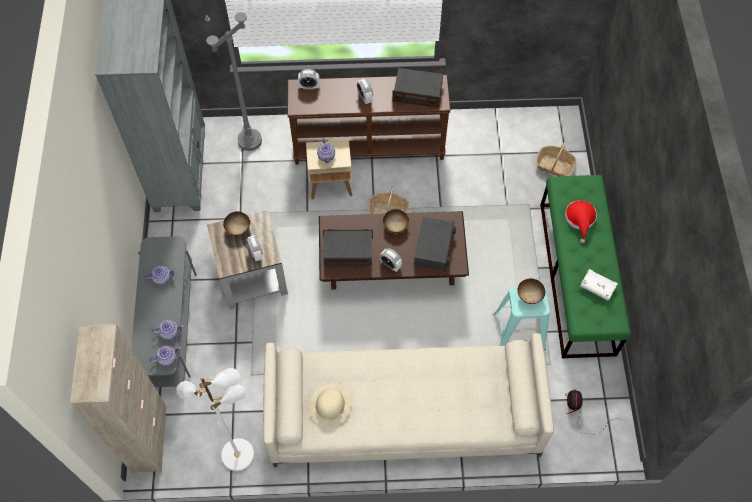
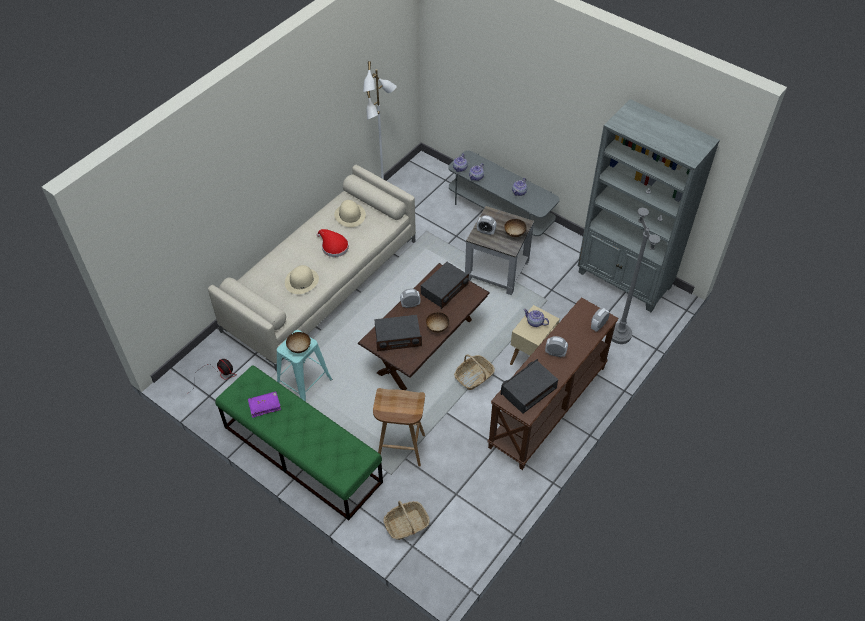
camera: 130 degrees right, 10 degrees down
beige cabinet [70,324,166,472] -> none
radio [414,217,456,272] -> radio turned 60 degrees counterclockwise [374,315,422,351]
red hat [565,200,597,243] -> red hat moved to [317,229,349,257]
white book [580,269,618,301] -> purple book [248,391,281,418]
none -> beige hat [285,265,319,294]
none -> brown stool [373,388,425,467]

